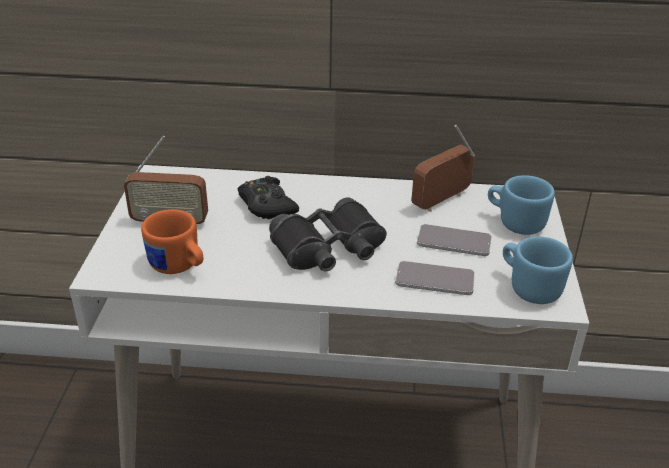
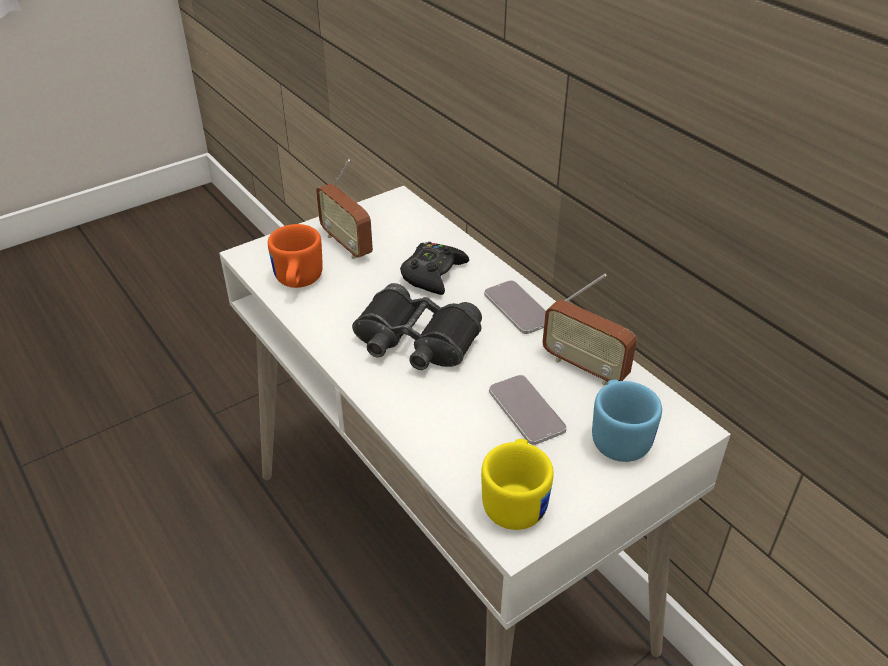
camera: 50 degrees right, 5 degrees up
phone [395,261,475,295] -> phone moved to [484,280,546,334]
radio [411,125,475,212] -> radio turned 150 degrees counterclockwise [542,274,637,386]
blue mug [503,236,573,304] -> yellow mug [481,439,554,530]

